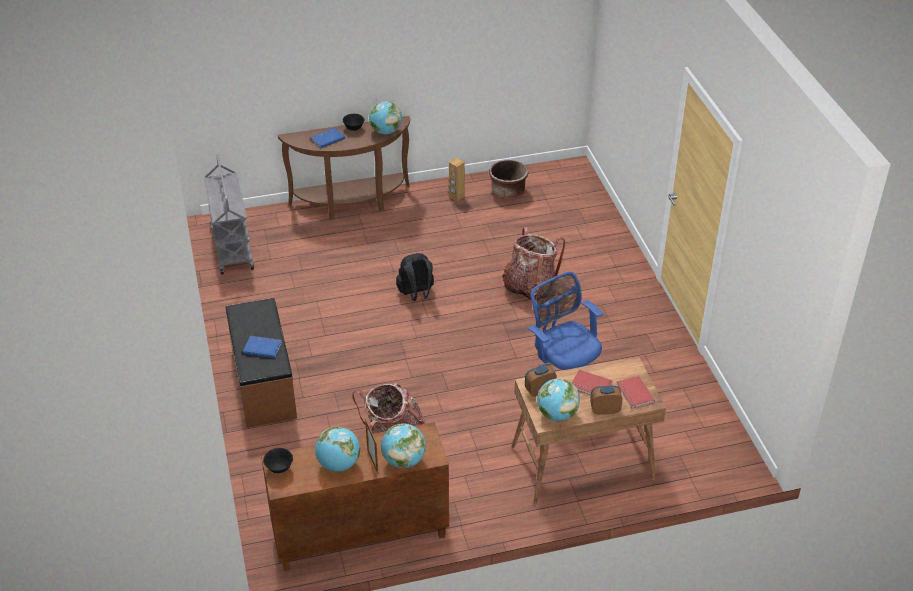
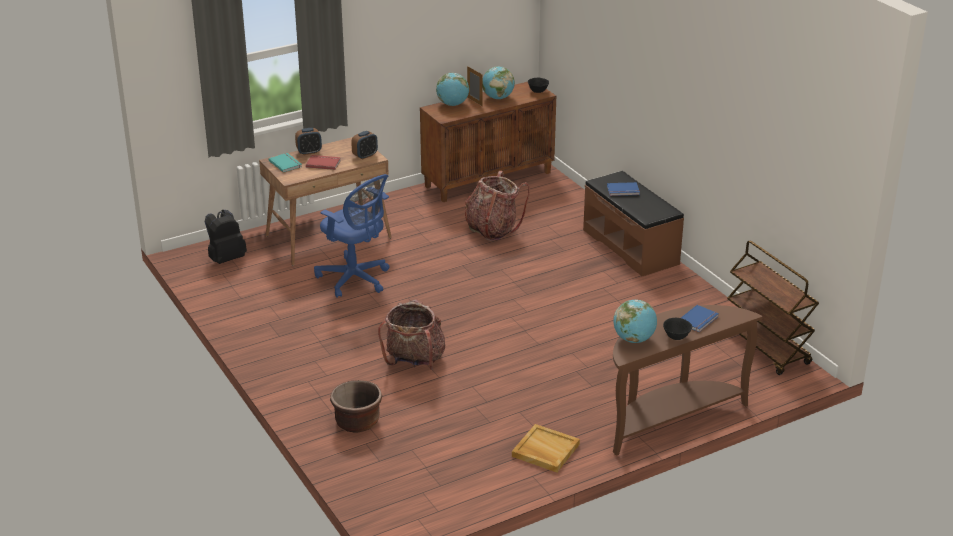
camera: 165 degrees right, 10 degrees down
grey cart [204,154,254,275] -> brown cart [727,240,819,375]
black backpack [396,253,434,301] -> black backpack moved to [205,210,247,264]
brown speaker [449,158,465,201] -> beige tray [512,424,580,472]
brown planter [489,160,528,199] -> brown planter moved to [330,380,382,432]
globe [537,378,580,421] -> none
red book [616,376,655,408] -> turquoise book [269,153,302,173]

